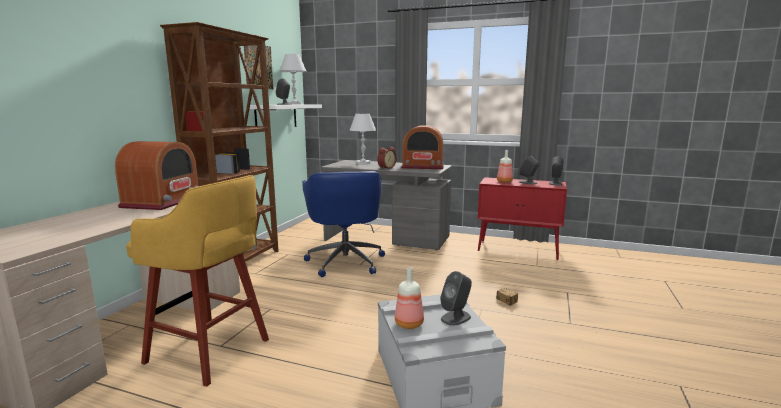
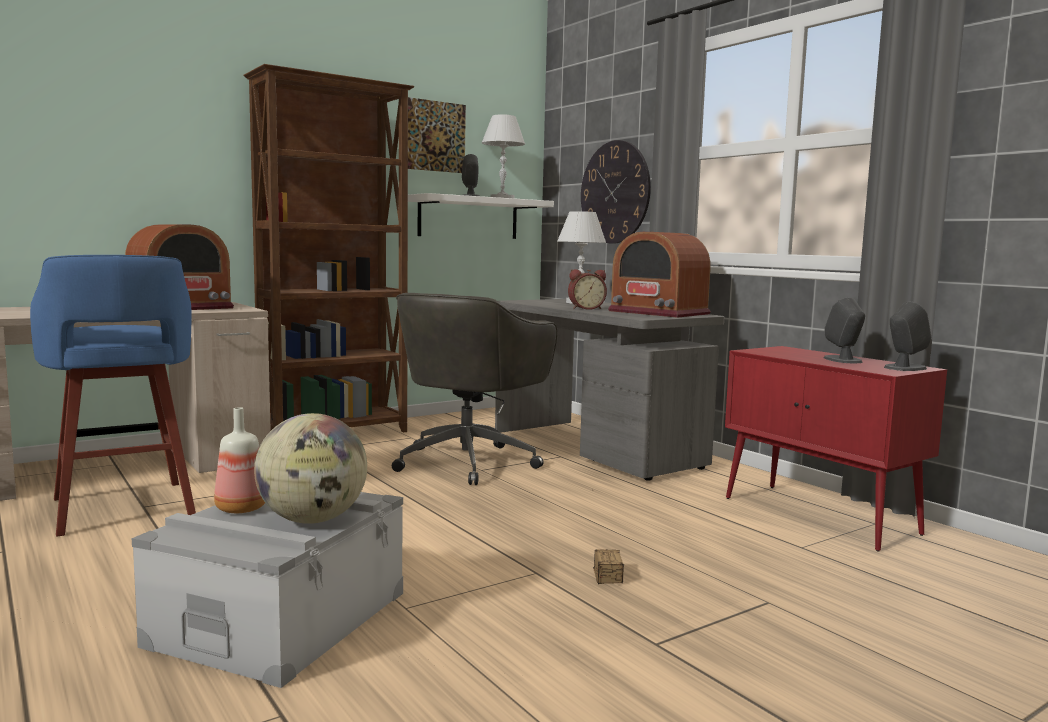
camera: 35 degrees right, 5 degrees down
yellow stool [126,175,269,387] -> blue stool [30,255,196,537]
blue office chair [302,171,385,277] -> grey office chair [392,293,557,485]
grey speaker [440,271,472,326] -> globe [254,413,367,524]
bottle [497,150,513,183] -> none
none -> wall clock [581,140,651,244]

